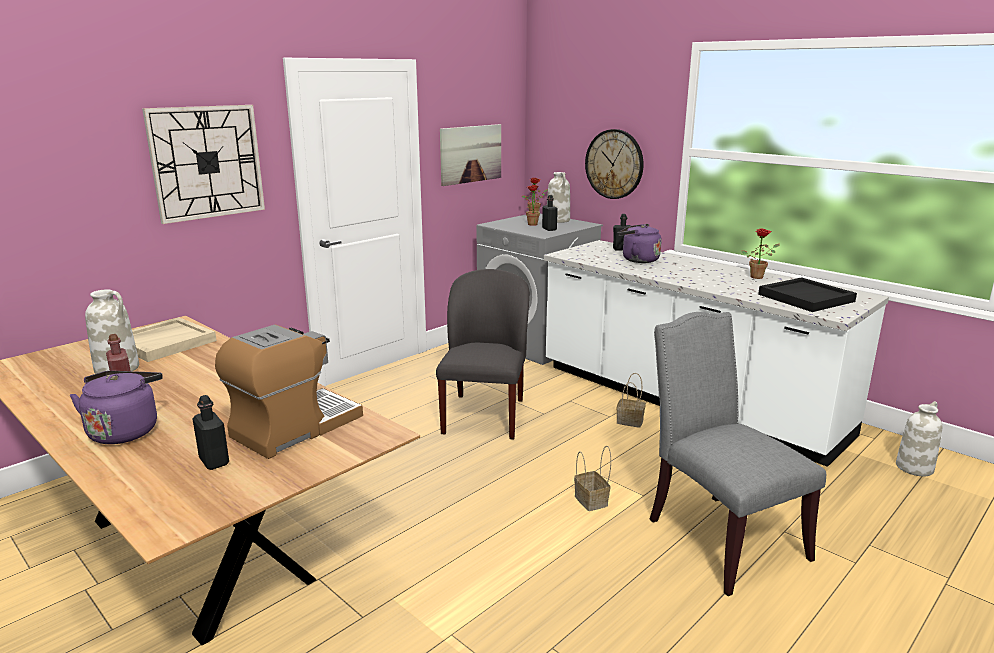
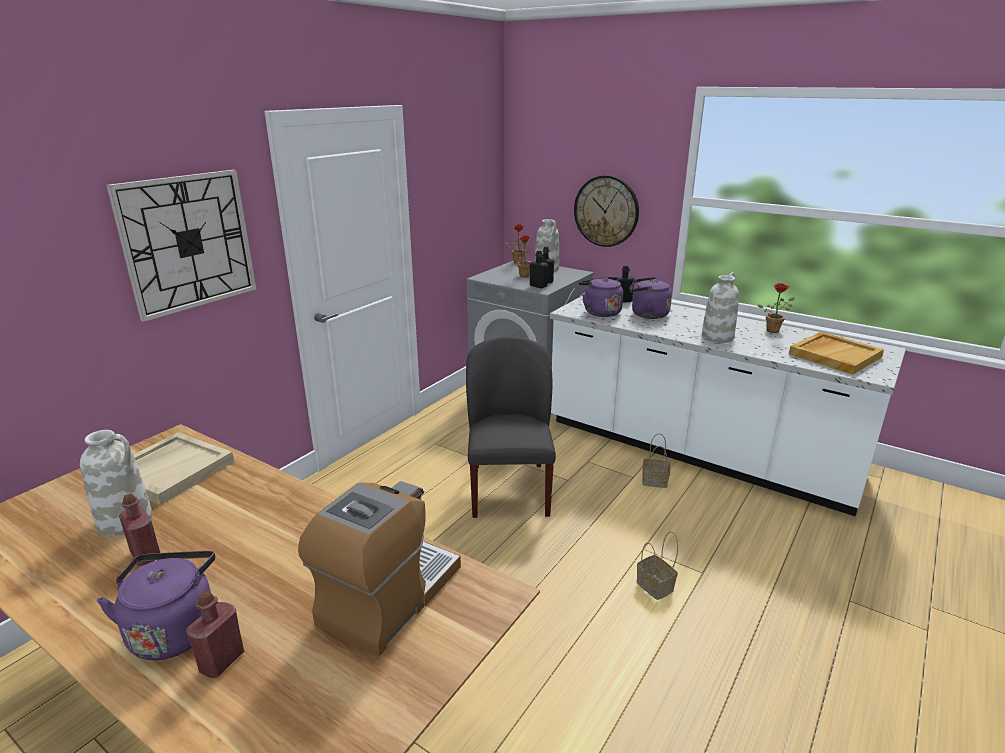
camera: 10 degrees left, 5 degrees up
black bottle [193,395,229,470] -> black bottle moved to [530,250,548,288]
picture [440,124,501,186] -> none
grey chair [649,312,826,596] -> none
black tray [758,277,857,312] -> beige tray [789,332,884,375]
white vase [896,401,943,476] -> white vase moved to [702,272,739,343]
none -> red bottle [186,591,244,678]
none -> purple kettle [579,277,623,317]

